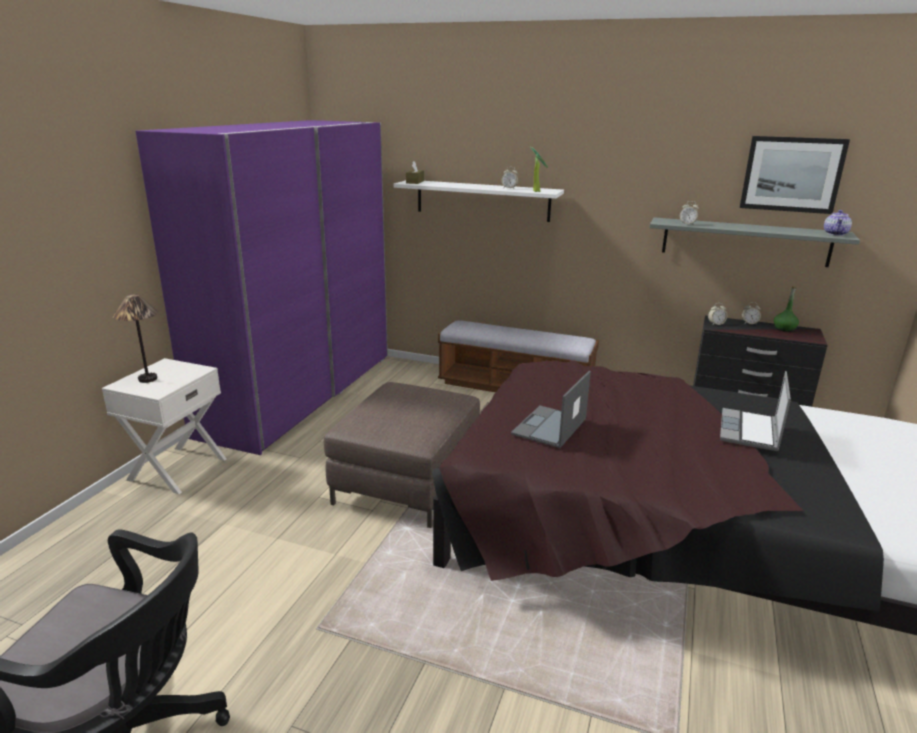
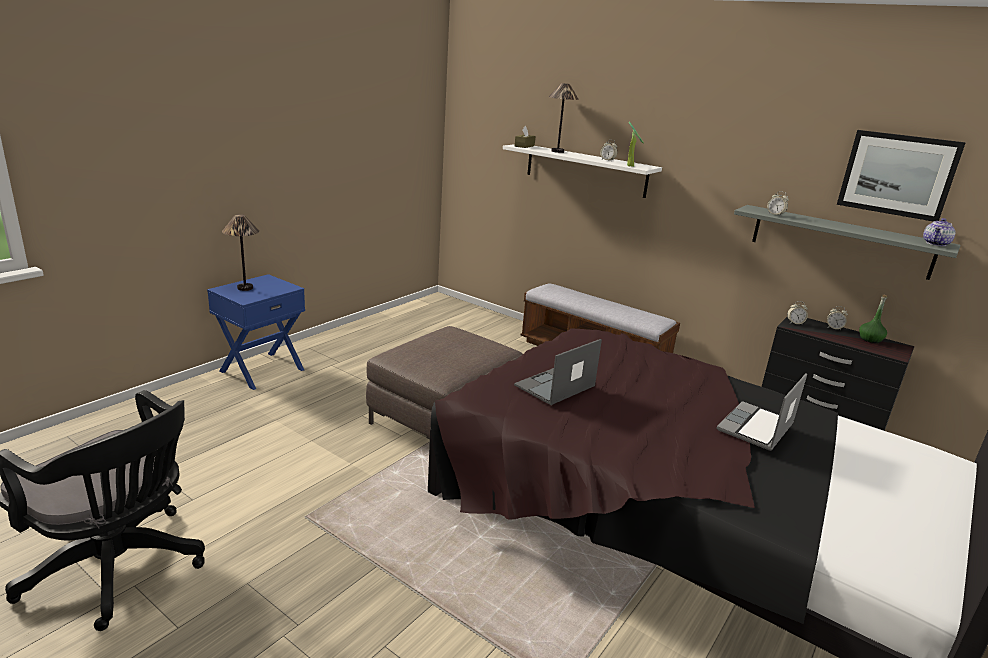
camera: 15 degrees right, 0 degrees up
white nightstand [102,358,227,494] -> blue nightstand [207,274,305,390]
purple wardrobe [136,120,388,455] -> none
none -> table lamp [549,83,579,153]

